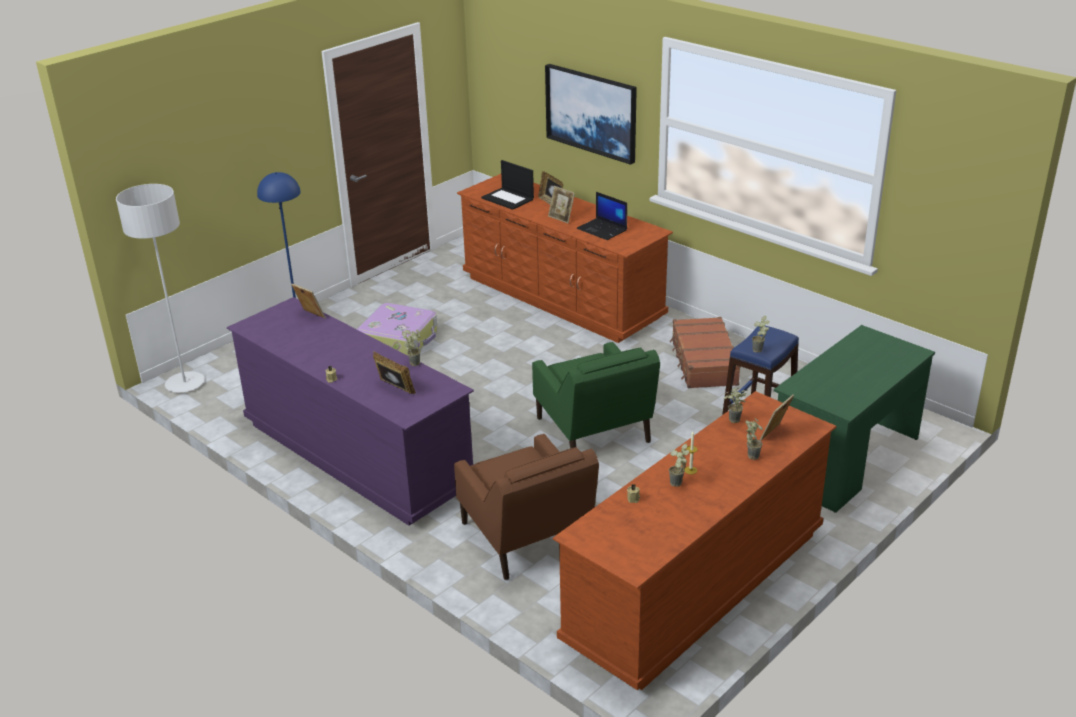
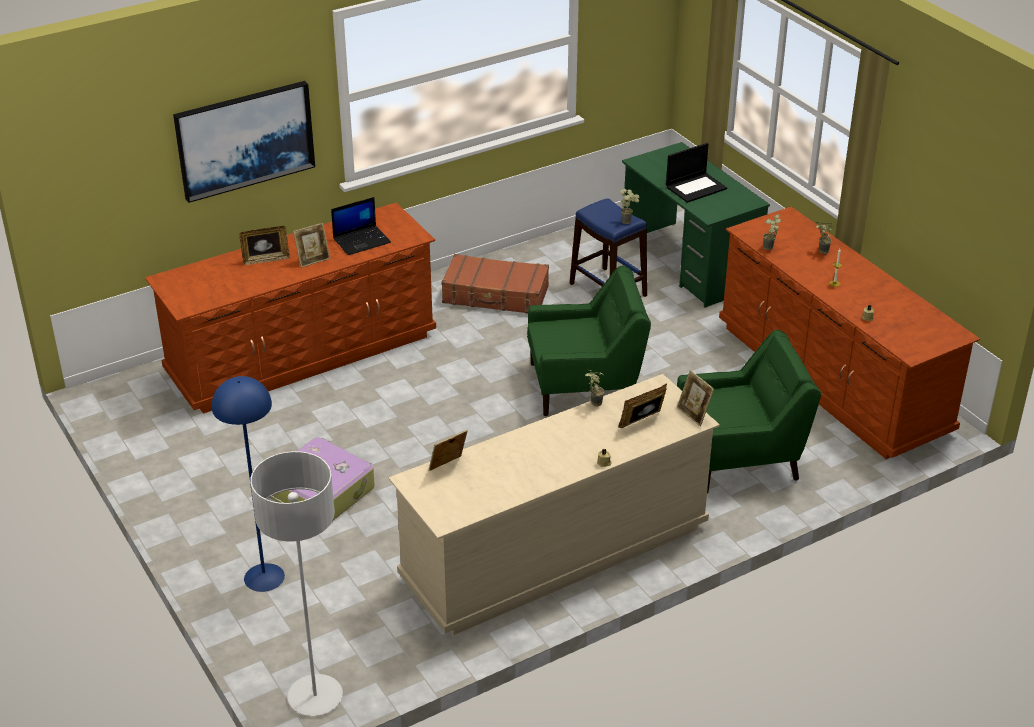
camera: 75 degrees left, 5 degrees up
purple dresser [227,297,474,526] -> beige dresser [389,374,720,635]
brown armchair [454,434,599,580] -> green armchair [677,330,821,493]
laptop [481,160,534,210] -> laptop moved to [666,143,727,203]
potted plant [669,443,689,487] -> none
picture frame [760,394,794,441] -> picture frame moved to [677,370,714,426]

